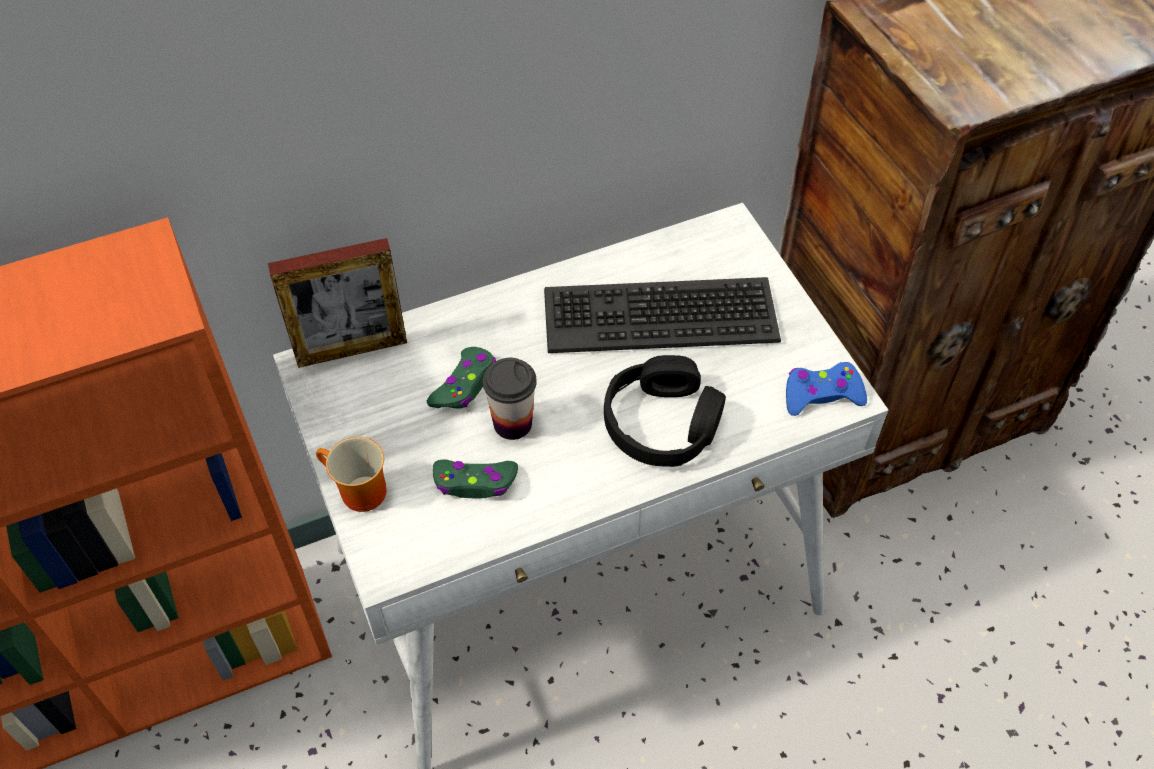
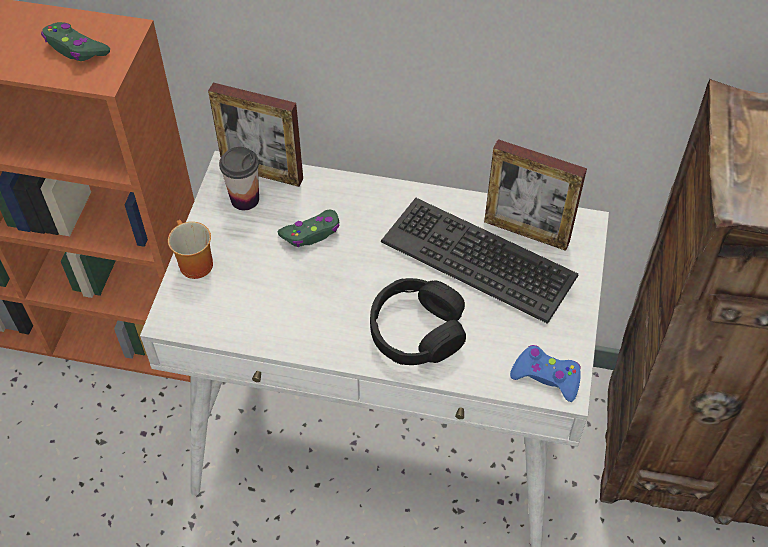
camera: 35 degrees right, 0 degrees up
green game controller [433,459,518,498] -> green game controller moved to [41,22,110,61]
cup [483,358,537,440] -> cup moved to [219,147,259,210]
none -> picture frame [484,139,587,251]

